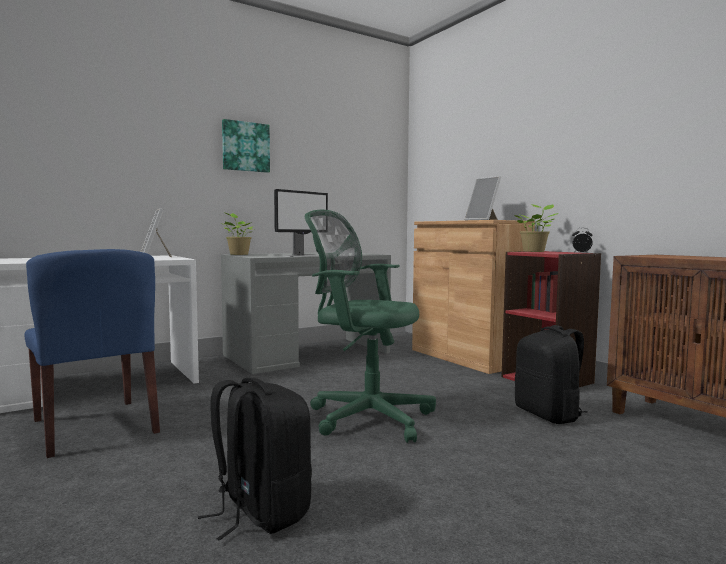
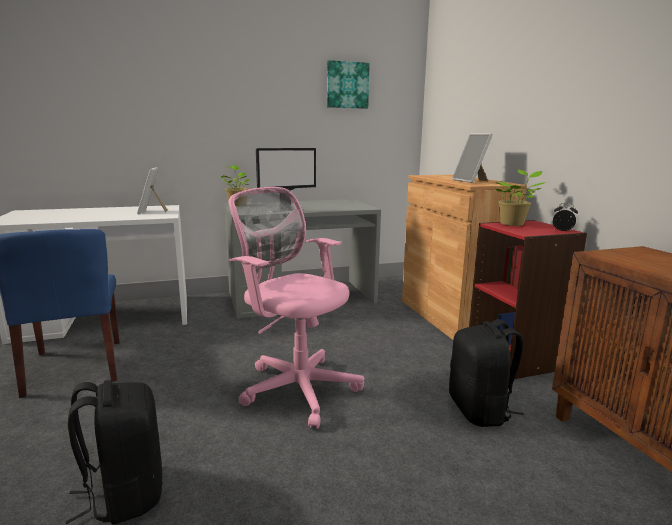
camera: 15 degrees right, 10 degrees up
picture [222,119,270,173] -> picture moved to [327,60,370,109]
green office chair [305,210,436,443] -> pink office chair [228,187,364,429]

